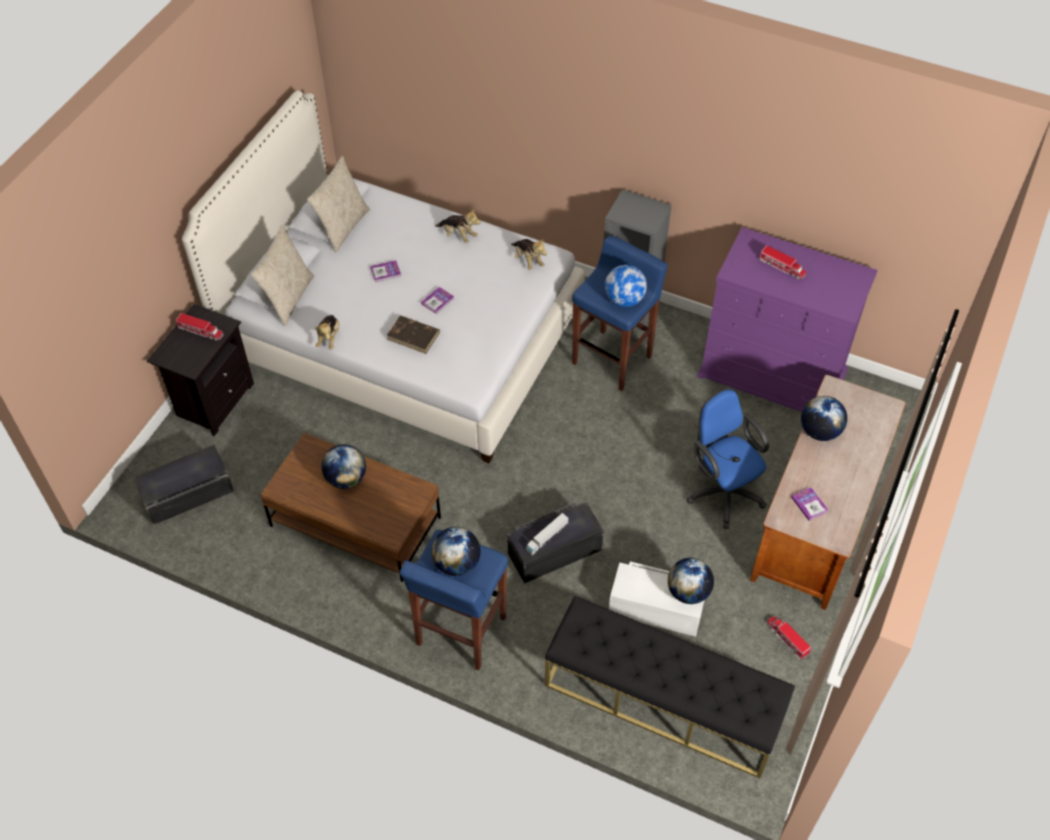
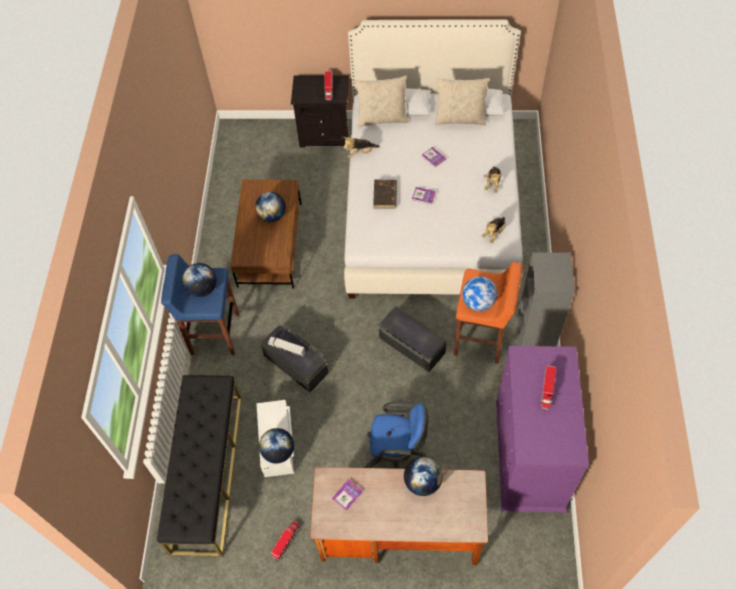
camera: 70 degrees right, 5 degrees up
black storage box [133,445,234,525] -> black storage box moved to [379,306,447,372]
blue stool [572,235,668,391] -> orange stool [454,262,523,364]
blue office chair [686,388,769,529] -> blue office chair turned 60 degrees clockwise [364,402,429,469]

